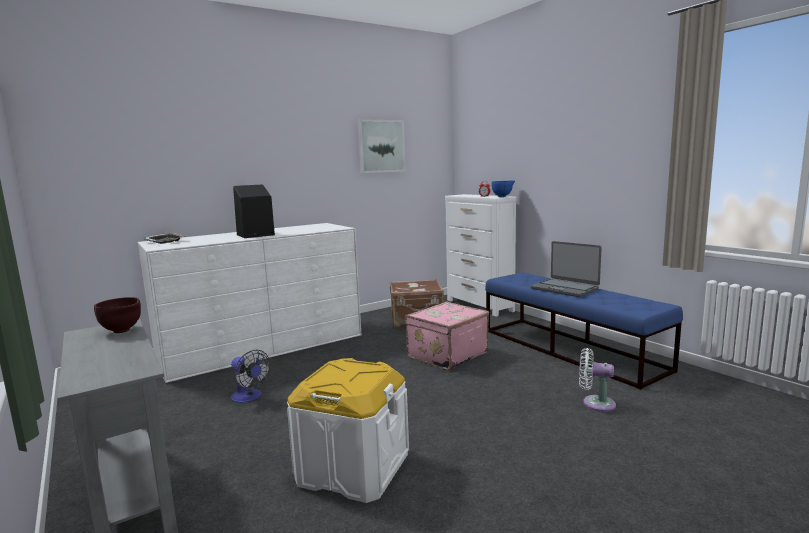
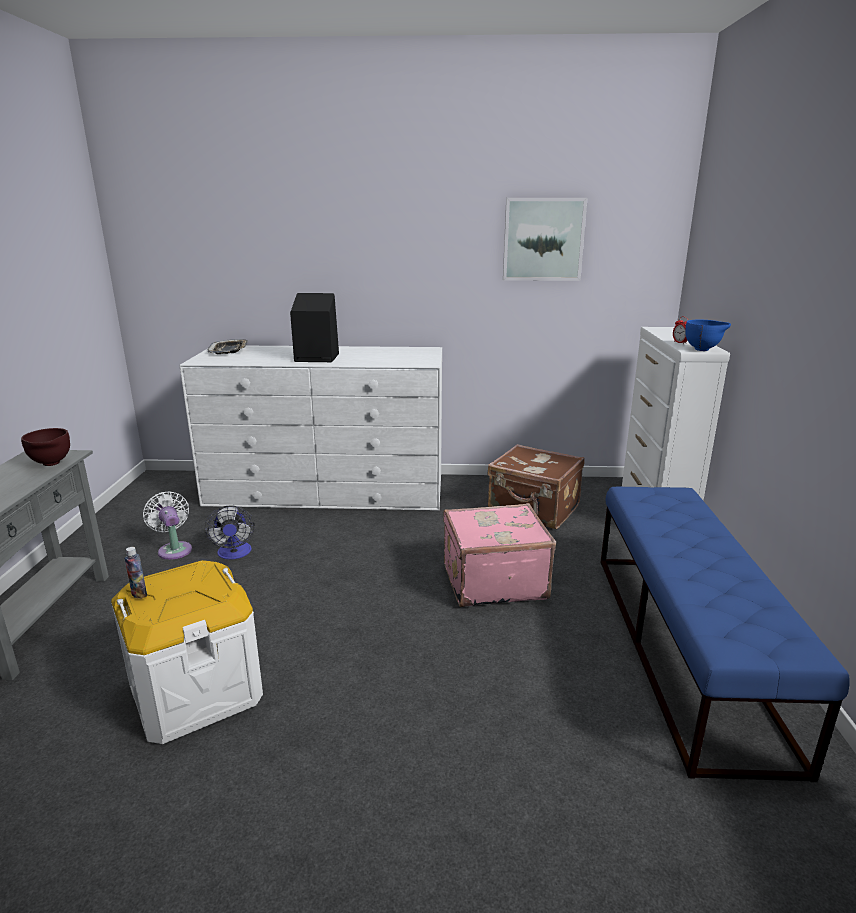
camera: 35 degrees right, 10 degrees up
laptop [531,241,602,297] -> none
white fan [579,348,616,412] -> white fan moved to [143,491,192,560]
none -> bottle [124,547,147,599]

